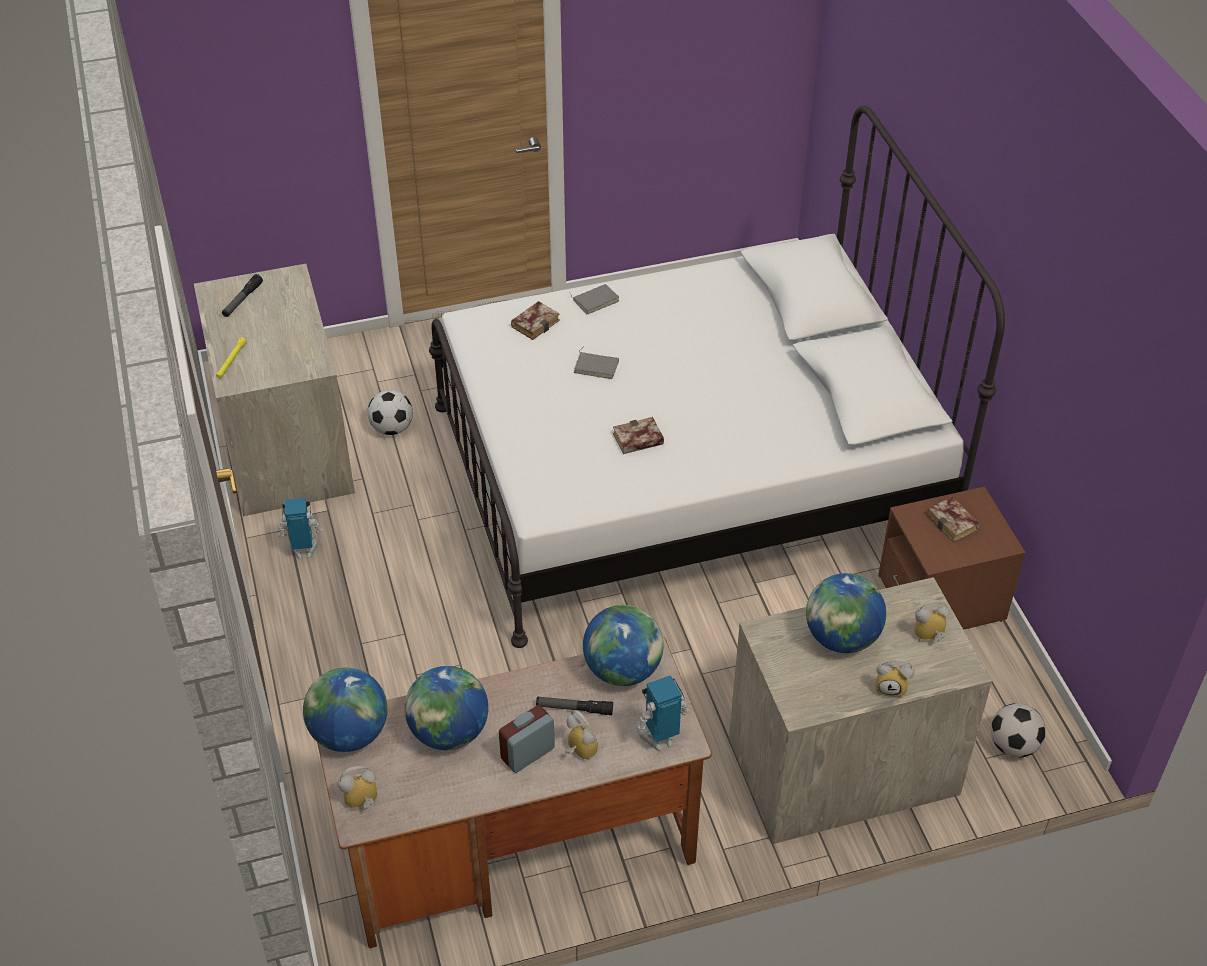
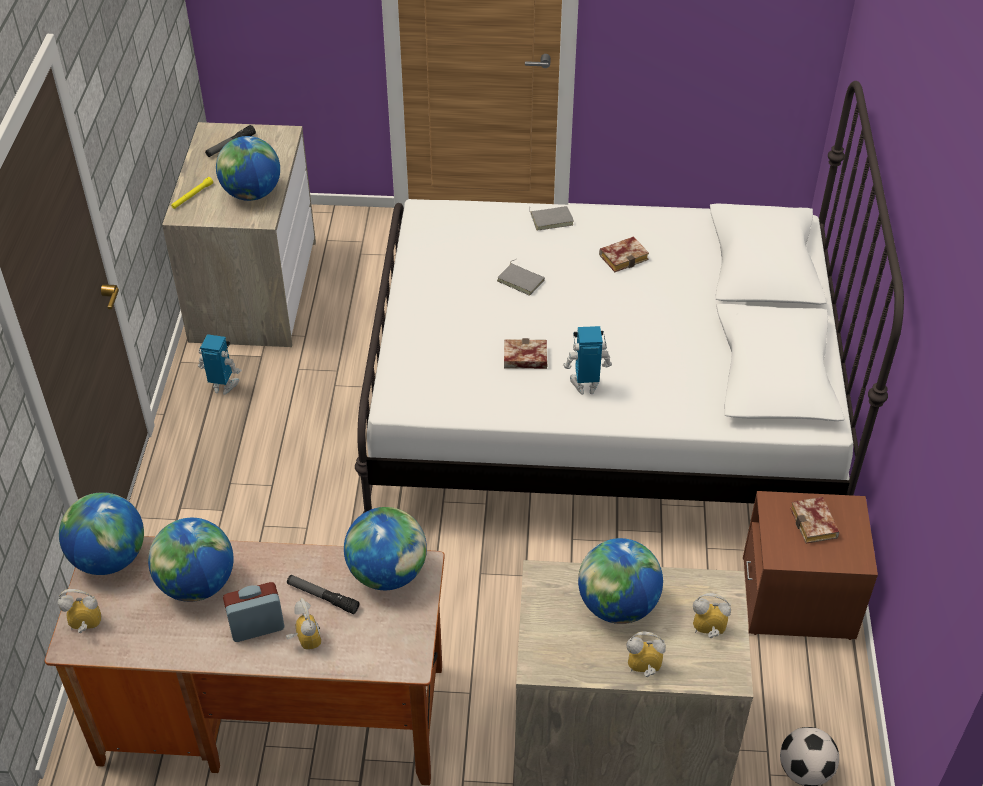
camera: 20 degrees right, 0 degrees up
football [367,390,413,435] -> none
book [511,301,560,340] -> book moved to [599,236,649,272]
toy robot [632,675,689,751] -> toy robot moved to [563,326,612,395]
alarm clock [876,659,914,698] -> alarm clock turned 150 degrees clockwise [626,631,666,677]
none -> globe [216,136,280,201]

